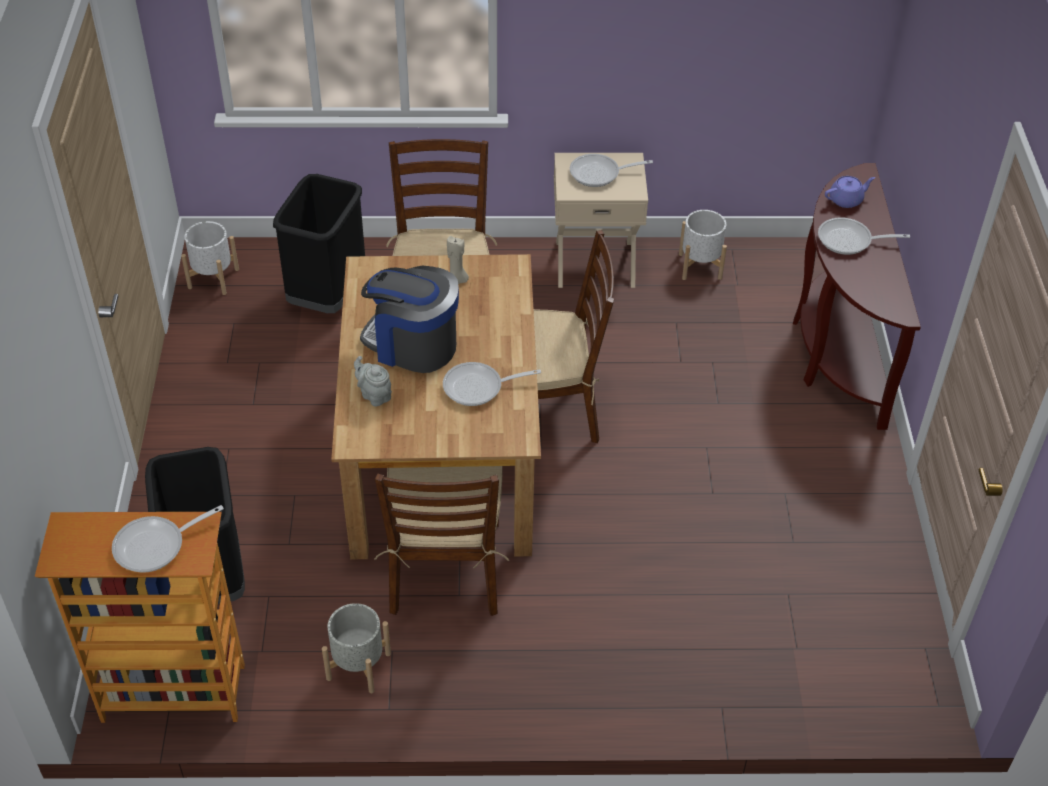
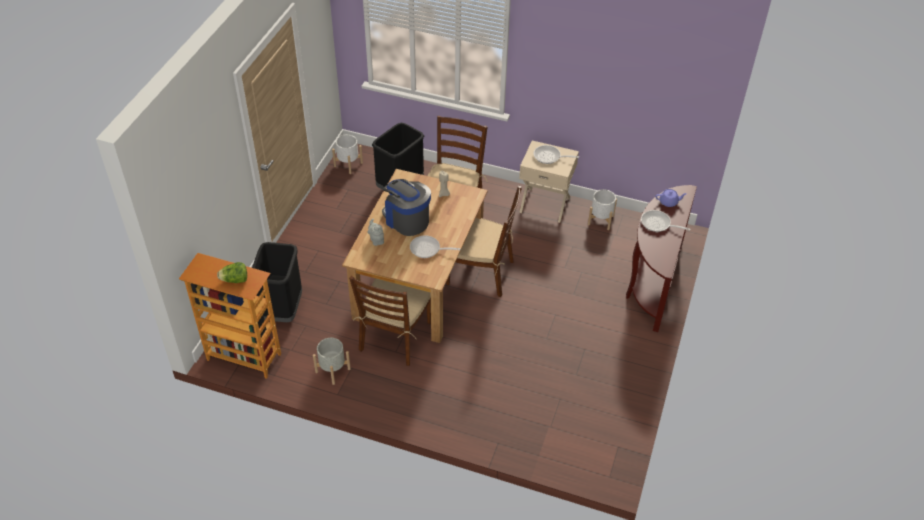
camera: 20 degrees right, 0 degrees up
frying pan [112,505,224,573] -> lettuce [217,262,247,283]

